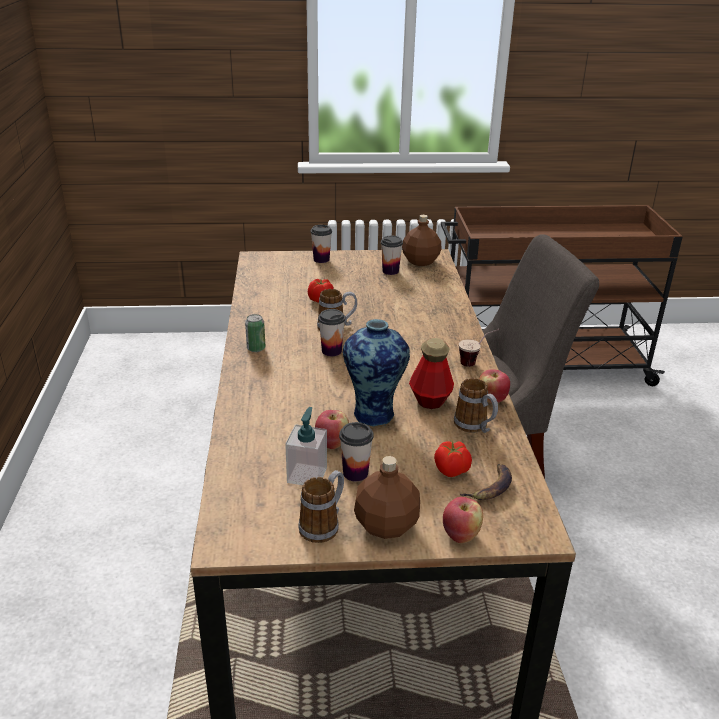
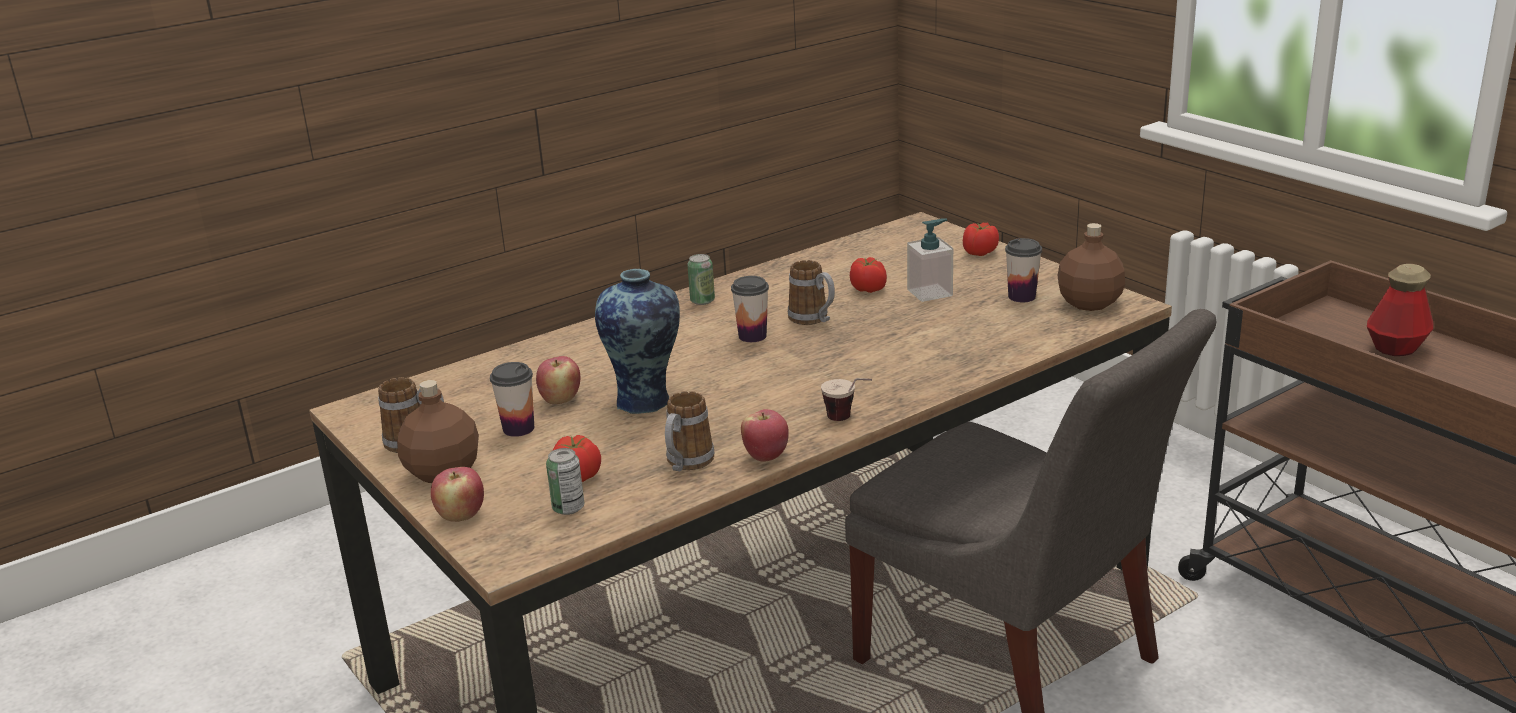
camera: 60 degrees right, 5 degrees down
soap dispenser [285,407,327,485] -> soap dispenser moved to [907,218,953,302]
cup [311,225,332,263] -> tomato [963,223,999,256]
bottle [409,338,454,409] -> bottle moved to [1367,264,1434,356]
banana [460,464,512,500] -> can [546,448,585,515]

